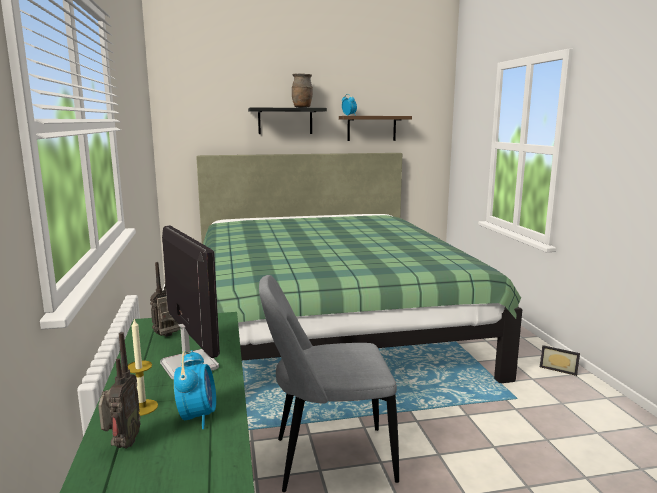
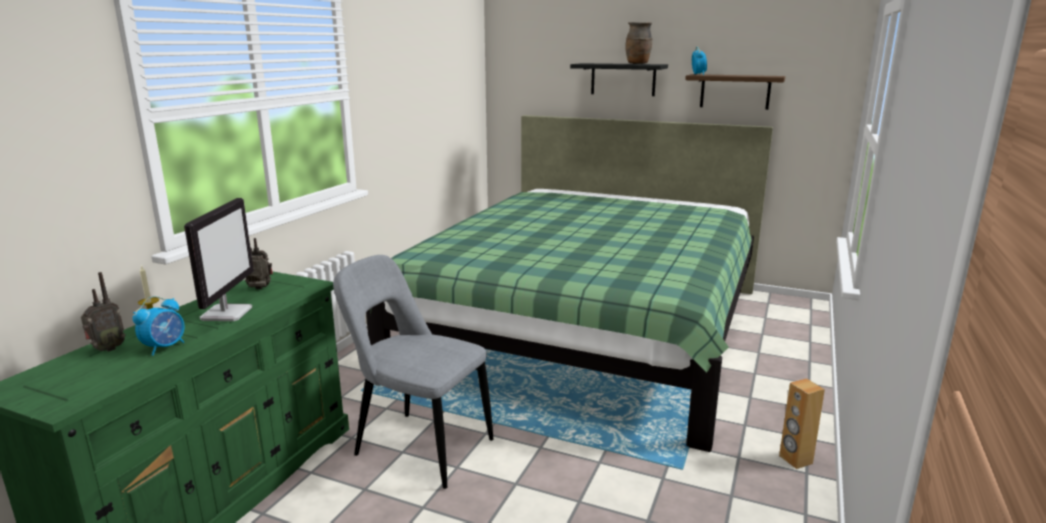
camera: 35 degrees right, 5 degrees up
picture frame [540,345,580,376] -> brown speaker [779,379,825,469]

